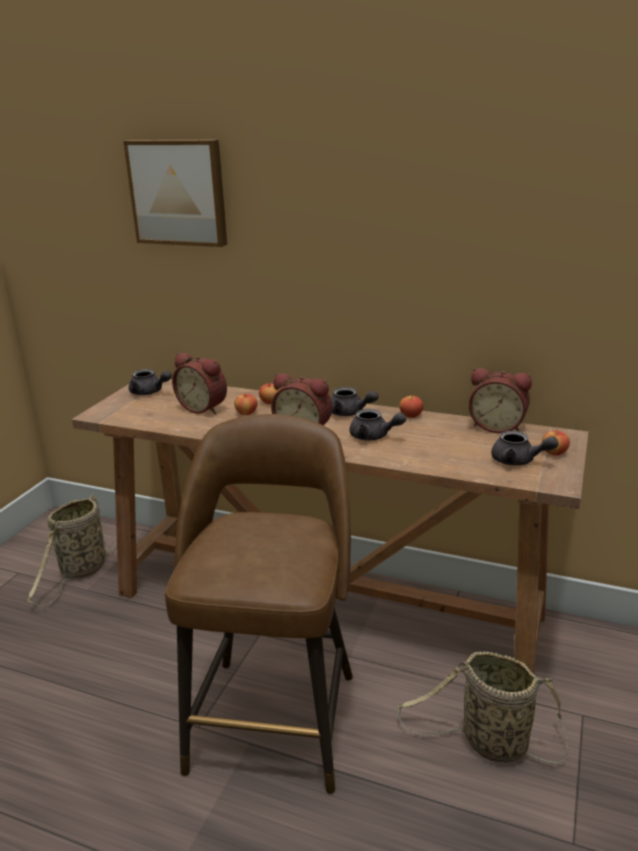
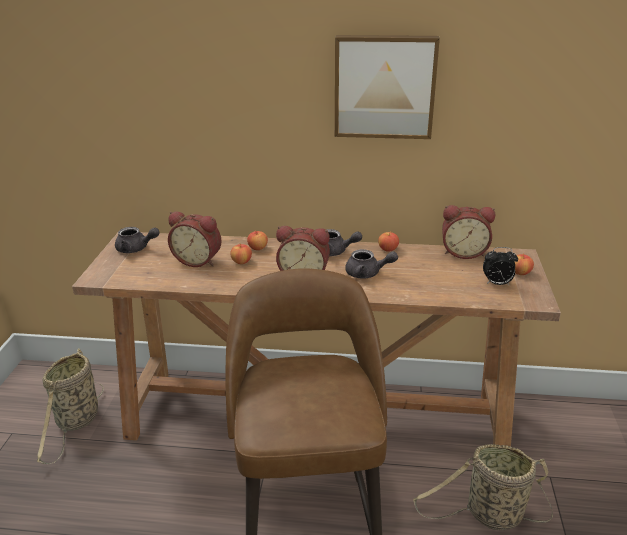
camera: 15 degrees left, 5 degrees up
picture [123,140,227,247] -> picture moved to [335,35,440,139]
grey teapot [491,431,559,466] -> alarm clock [483,247,518,285]

